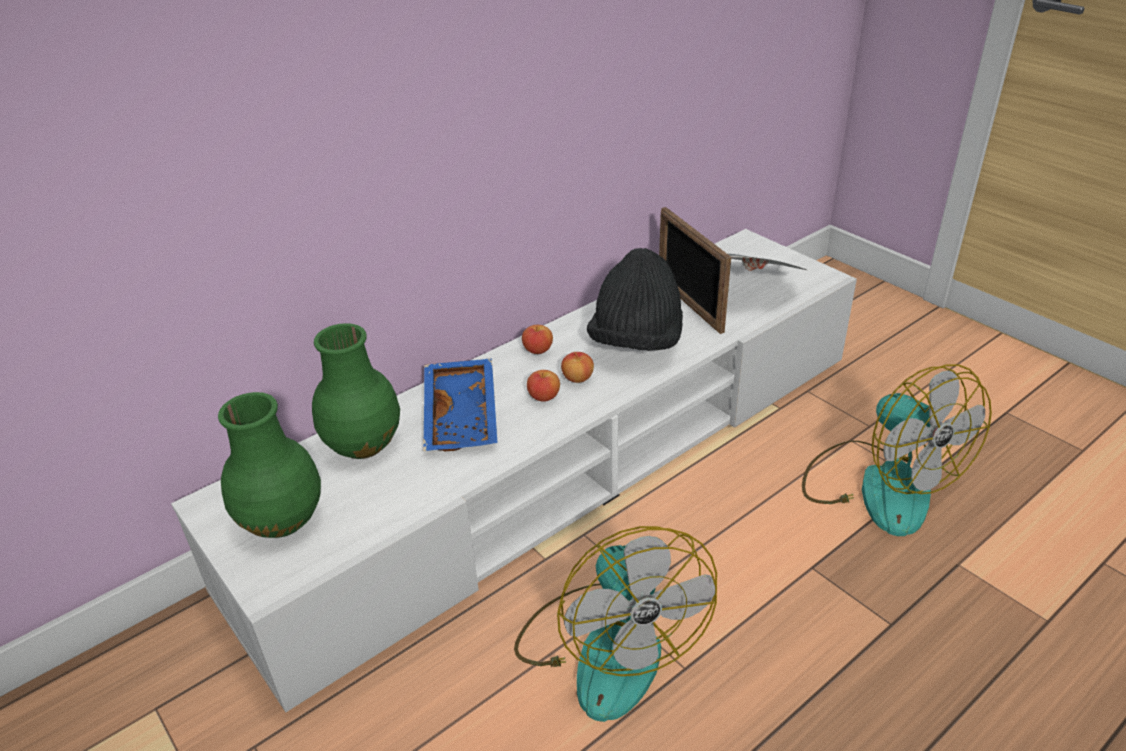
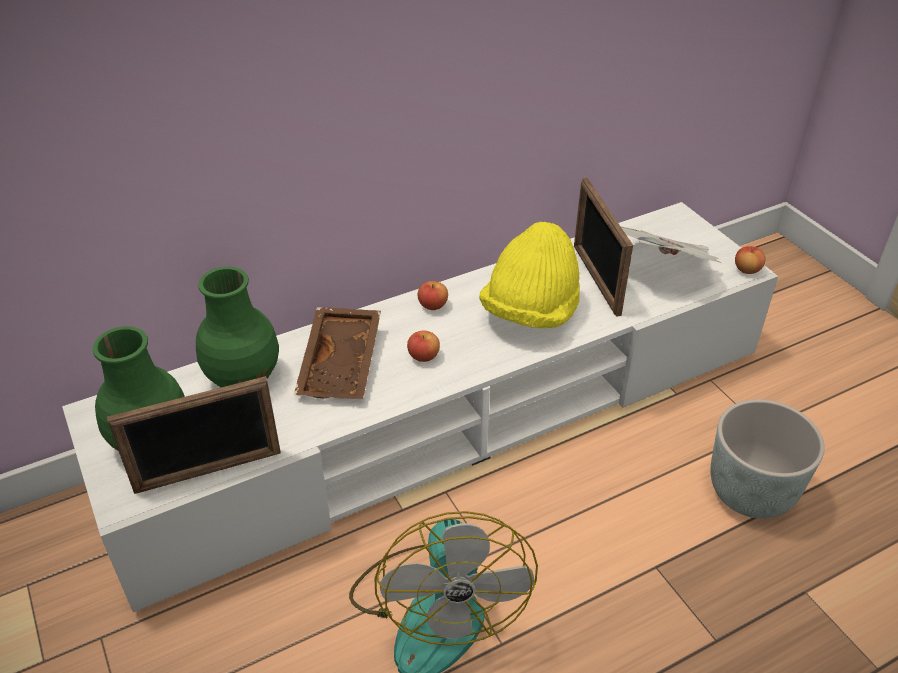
camera: 10 degrees right, 5 degrees up
blue tray [424,358,497,451] -> brown tray [294,307,381,399]
apple [561,352,594,383] -> apple moved to [735,246,766,274]
black hat [587,248,683,351] -> yellow hat [479,222,580,328]
fan [802,364,992,536] -> grey planter [710,399,825,518]
none -> picture frame [107,376,281,494]

